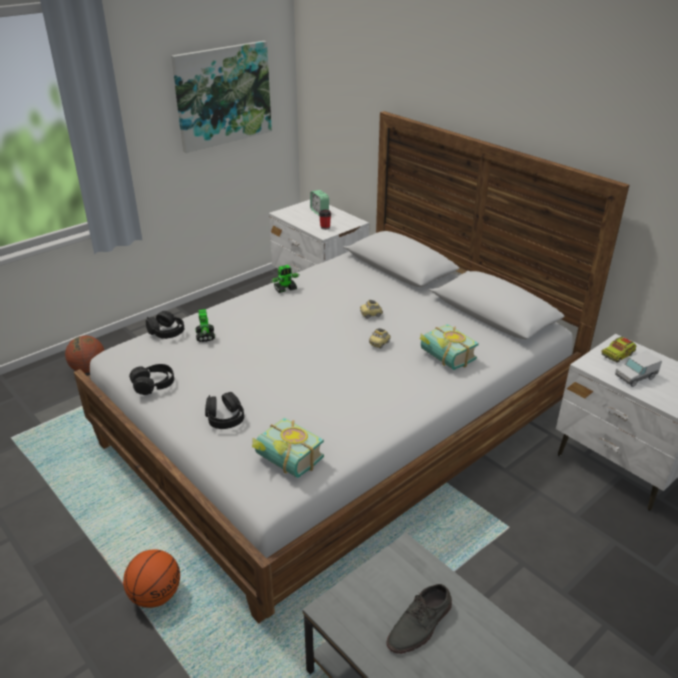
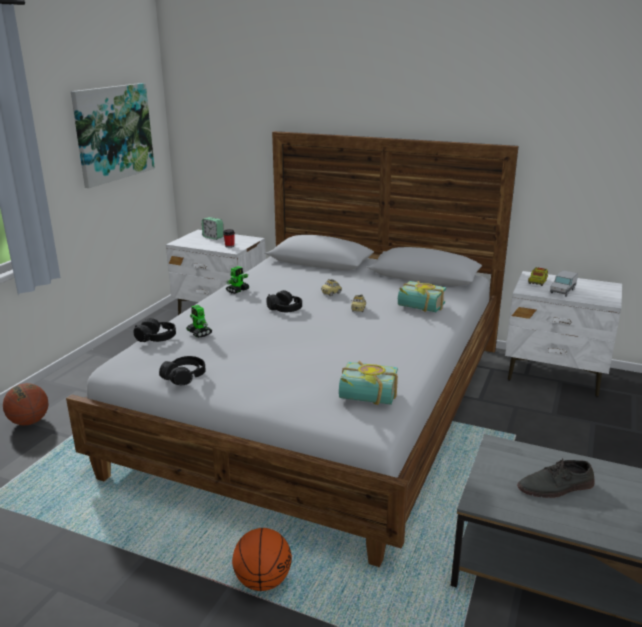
camera: 25 degrees left, 10 degrees down
black headphones [205,392,244,429] -> black headphones moved to [266,290,302,312]
grey shoe [386,584,452,654] -> grey shoe turned 60 degrees clockwise [517,458,595,498]

